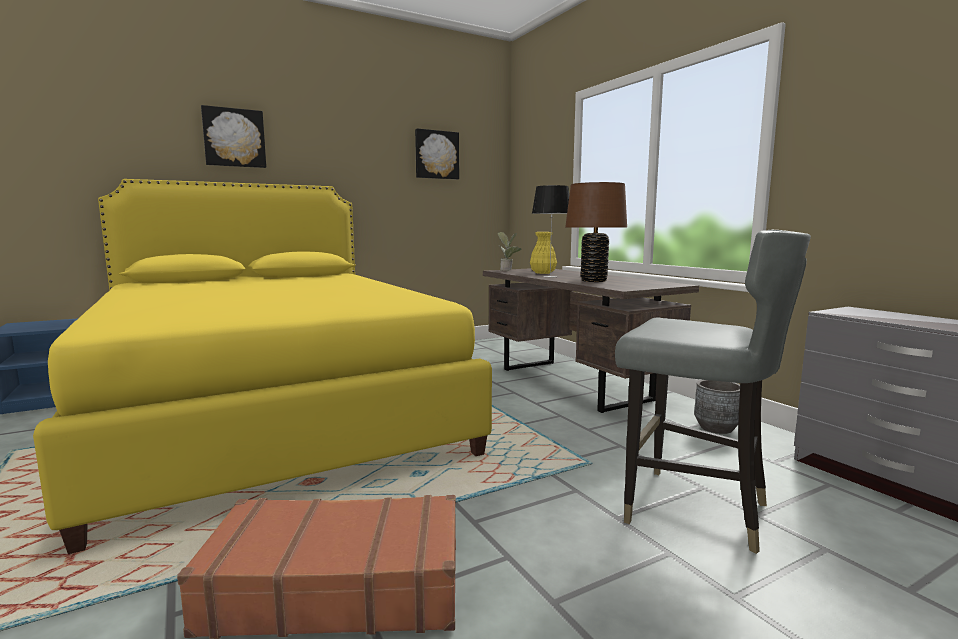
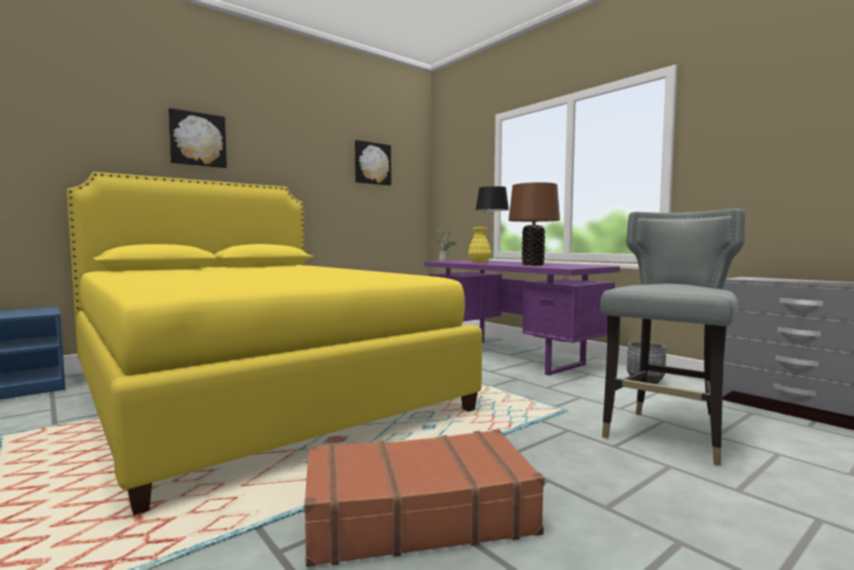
camera: 10 degrees left, 5 degrees down
brown desk [483,268,699,413] -> purple desk [424,260,620,376]
grey chair [615,230,811,554] -> grey chair turned 75 degrees counterclockwise [600,208,745,466]

